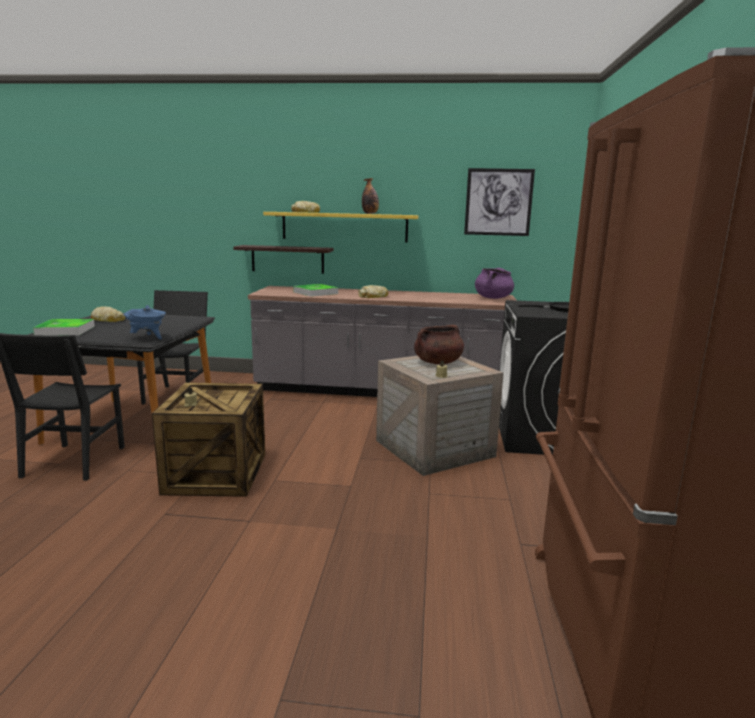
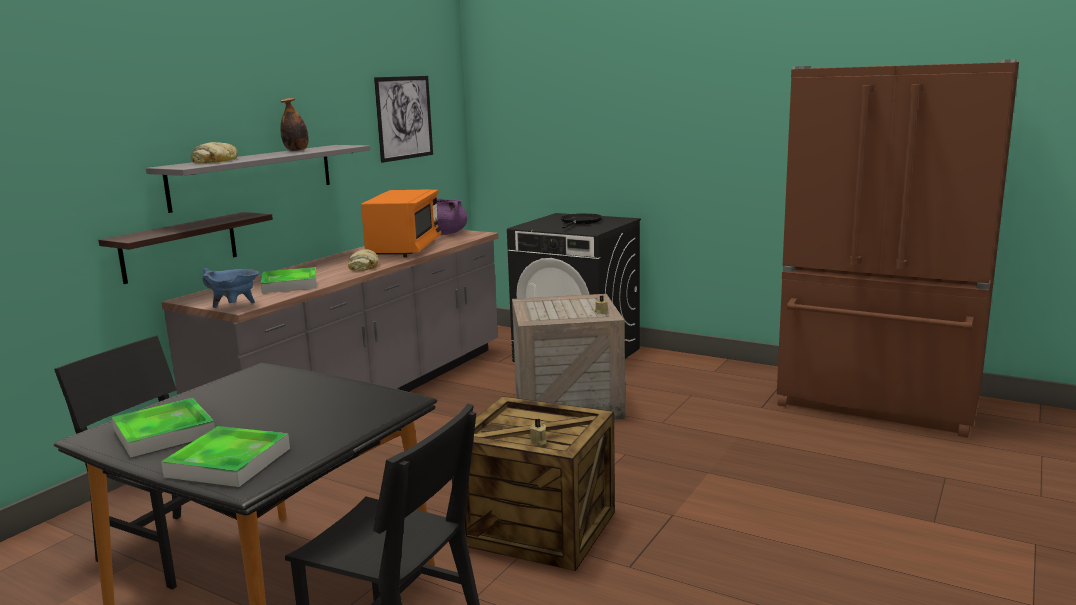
camera: 65 degrees left, 0 degrees up
bread [91,307,125,322] -> tray [112,398,215,458]
blue cooking pot [123,305,166,340] -> blue cooking pot moved to [203,268,259,308]
yellow shelf [263,212,419,242] -> grey shelf [146,145,370,213]
brown cooking pot [414,325,464,364] -> none
none -> orange microwave [361,189,441,257]

